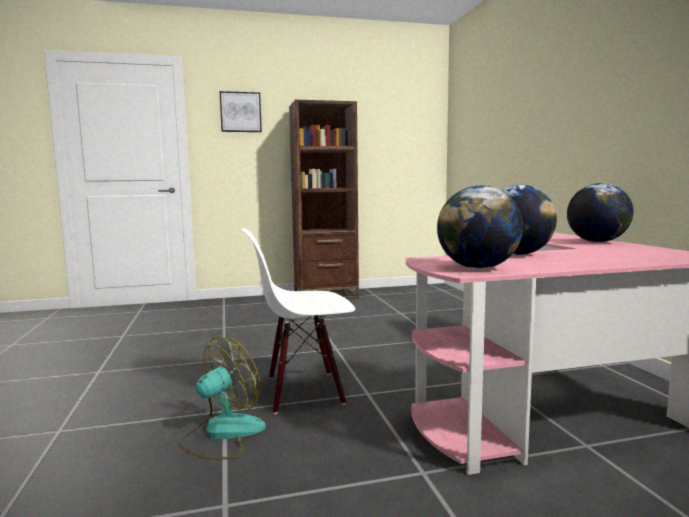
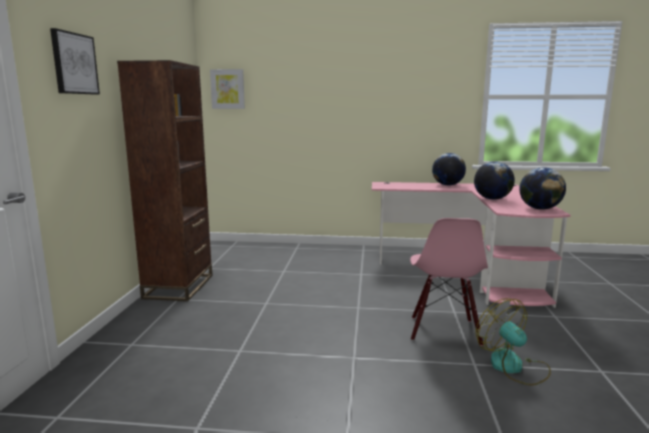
camera: 70 degrees left, 5 degrees up
white chair [240,229,355,414] -> pink chair [410,218,488,346]
none -> picture [210,69,245,109]

